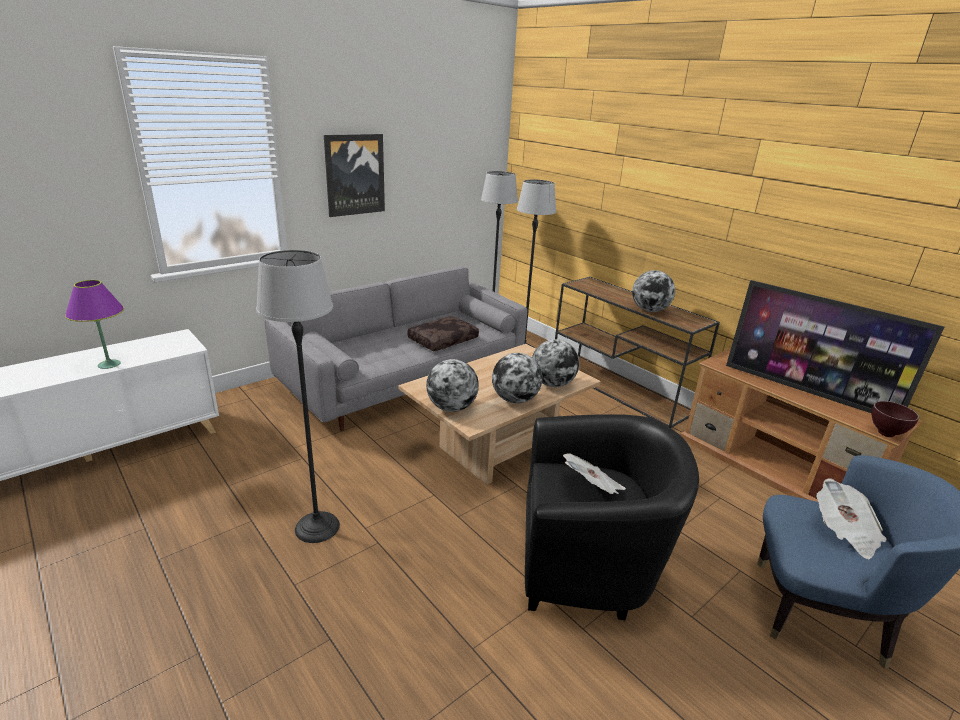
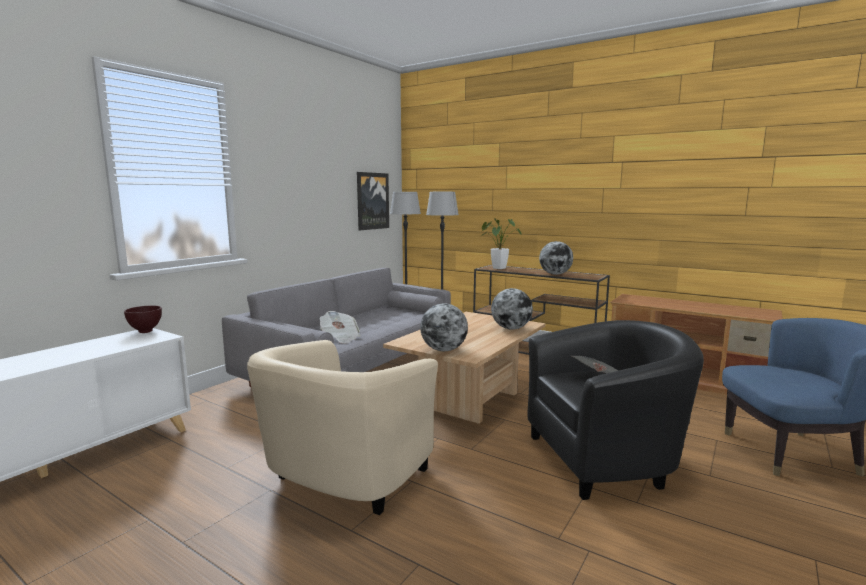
camera: 15 degrees left, 15 degrees down
purple table lamp [65,280,124,369] -> none
floor lamp [256,250,340,543] -> beige armchair [247,340,438,515]
picture [324,134,385,217] -> picture moved to [357,172,389,231]
brown pillow [407,316,479,351] -> none
globe [492,353,543,403] -> none
television [726,280,944,413] -> none
newspaper [816,479,887,559] -> newspaper moved to [320,311,361,344]
brown bowl [871,401,919,437] -> brown bowl moved to [124,305,162,333]
none -> potted plant [480,218,522,269]

